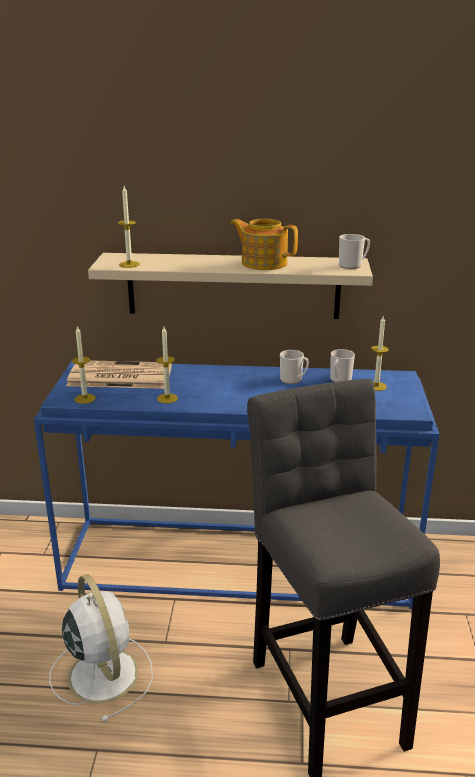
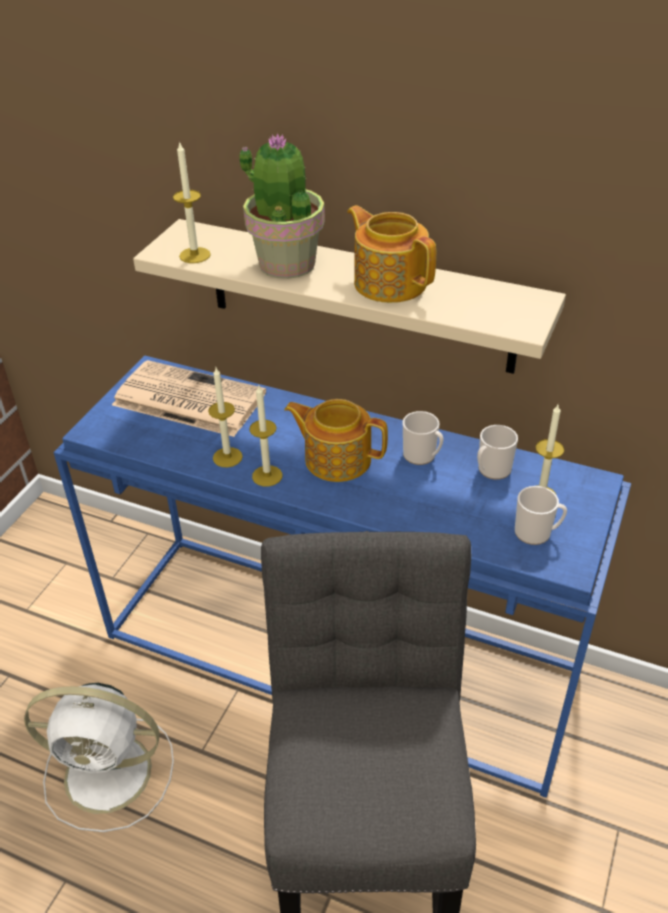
camera: 20 degrees right, 15 degrees up
white fan [49,574,153,722] -> white fan turned 105 degrees clockwise [24,683,174,832]
candle [72,326,96,404] -> candle moved to [249,386,283,487]
mug [339,234,370,269] -> mug moved to [515,486,567,545]
none -> potted plant [239,133,325,279]
none -> teapot [284,399,388,482]

